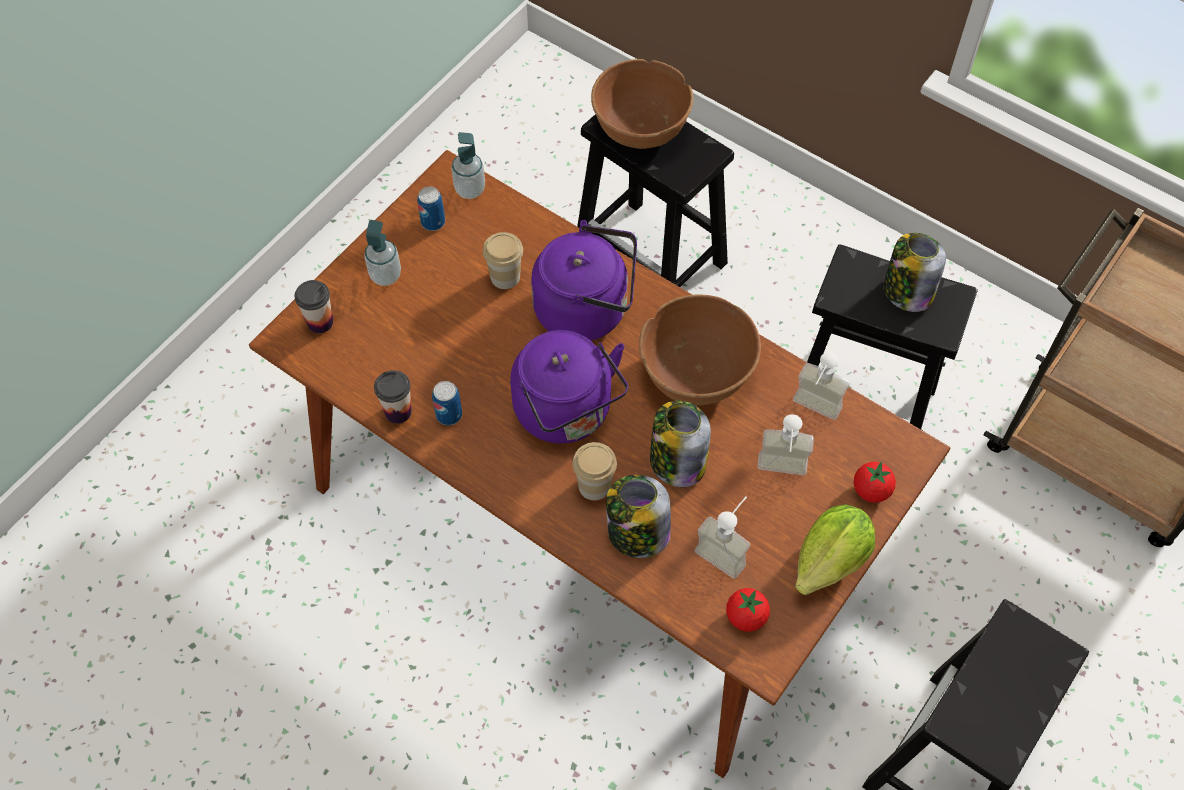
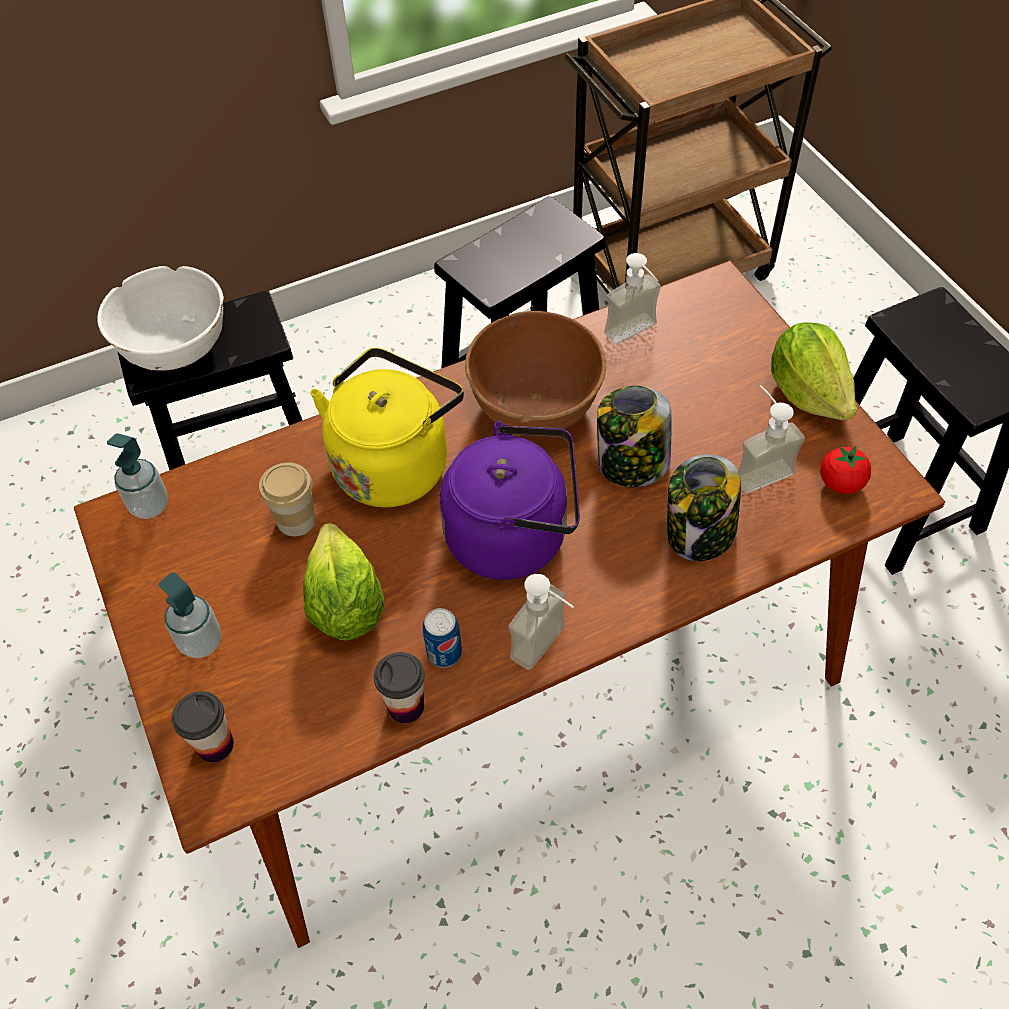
camera: 60 degrees left, 5 degrees down
can [417,186,445,231] -> none
purple kettle [531,220,637,341] -> yellow kettle [310,348,464,507]
cup [572,442,617,500] -> none
brown bowl [591,59,693,149] -> white bowl [97,266,224,371]
soap dispenser [758,414,814,475] -> soap dispenser moved to [508,574,574,670]
tomato [854,462,896,503] -> none
jar [884,233,946,312] -> none
none -> lettuce [303,523,384,640]

